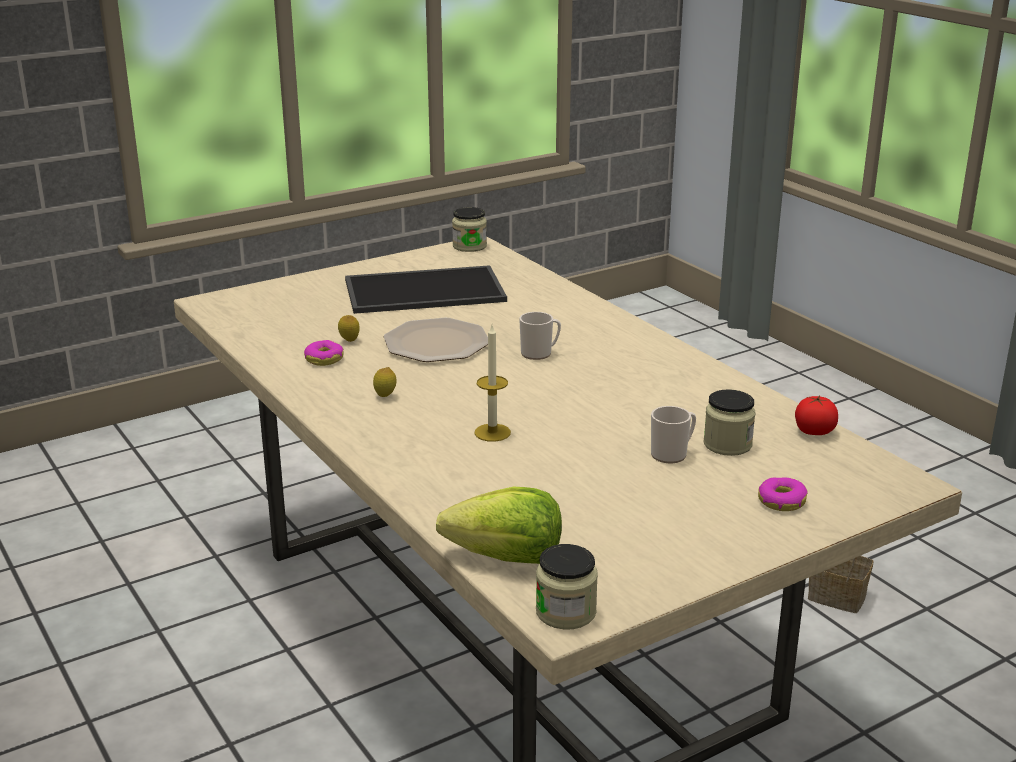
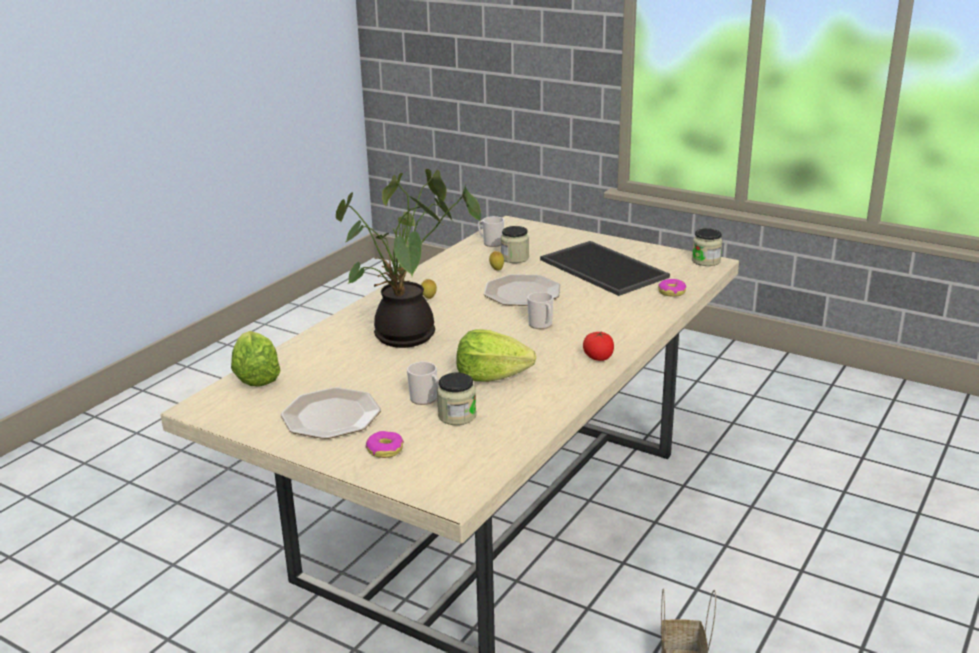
camera: 65 degrees right, 0 degrees up
donut [304,340,344,366] -> donut moved to [658,279,686,297]
candle [474,325,511,442] -> potted plant [336,169,481,348]
jar [536,544,598,630] -> jar moved to [501,226,529,263]
tomato [795,395,838,435] -> tomato moved to [583,332,614,361]
none -> plate [281,387,381,439]
none -> lettuce [456,329,536,382]
none -> mug [478,216,504,247]

